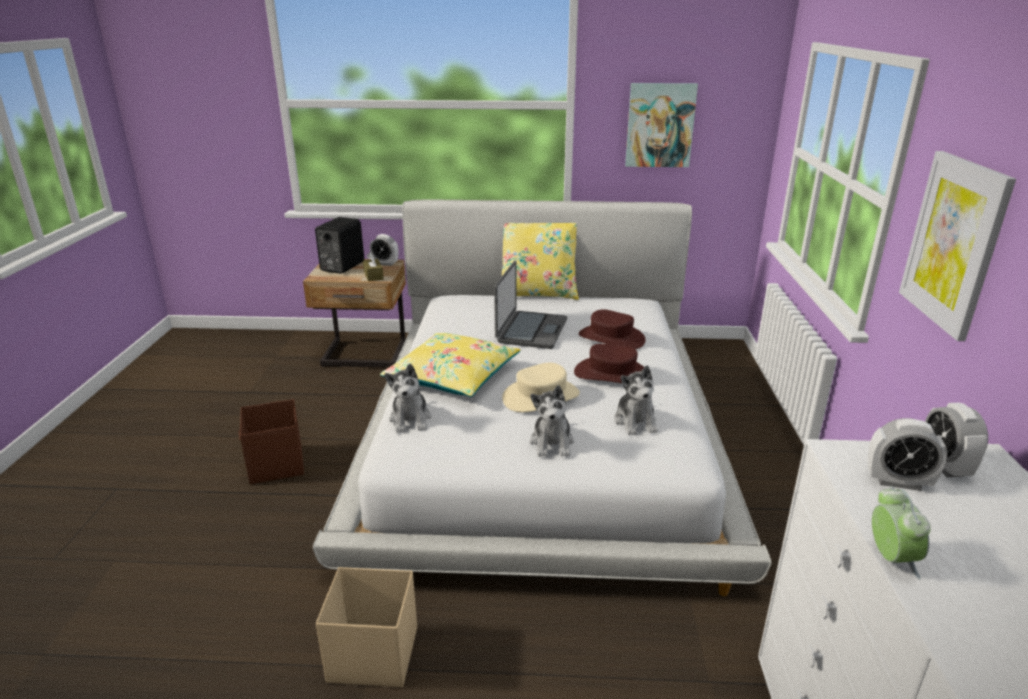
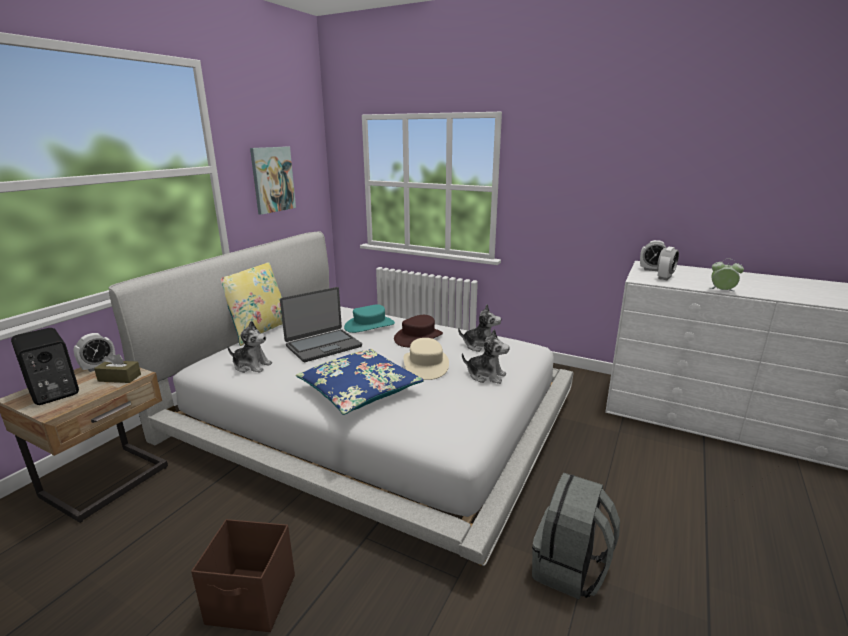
camera: 65 degrees left, 5 degrees down
beige storage box [316,567,417,687] -> grey backpack [532,473,620,600]
yellow pillow [380,333,521,397] -> blue pillow [296,349,424,415]
plush toy [384,363,431,433] -> plush toy moved to [227,321,272,373]
laptop [494,261,567,349] -> laptop turned 105 degrees clockwise [280,287,362,362]
brown hat [579,309,645,349] -> turquoise hat [344,304,395,333]
picture [899,151,1016,341] -> none

